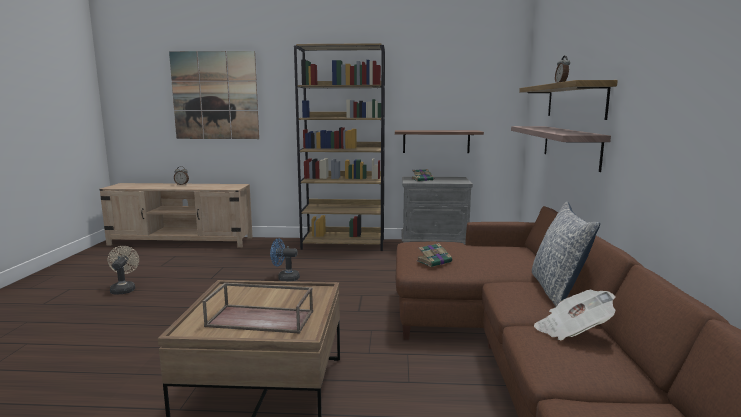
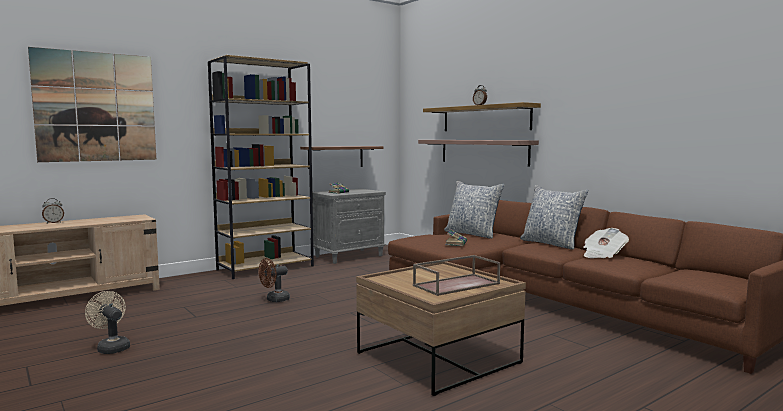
camera: 40 degrees left, 5 degrees down
blue fan [270,239,300,281] -> brown fan [258,258,290,302]
none -> pillow [444,180,505,239]

